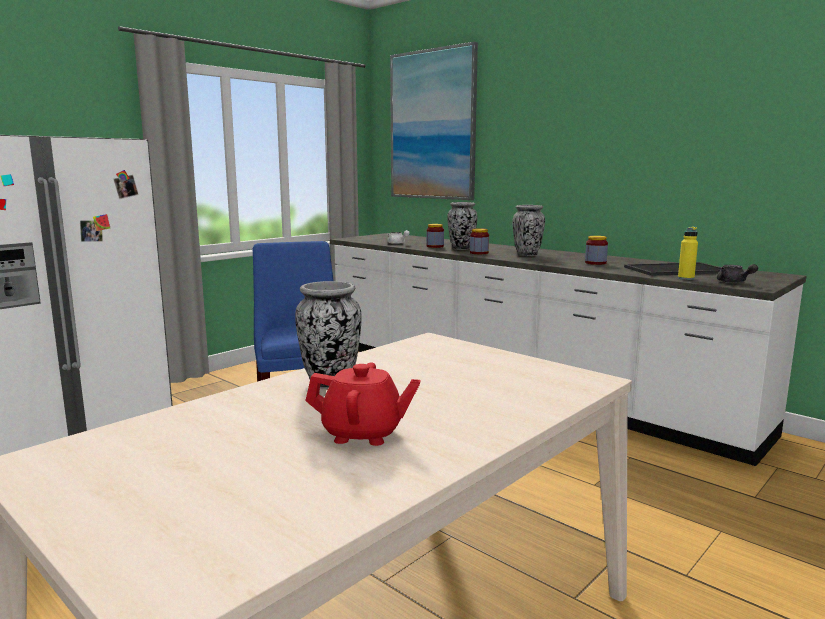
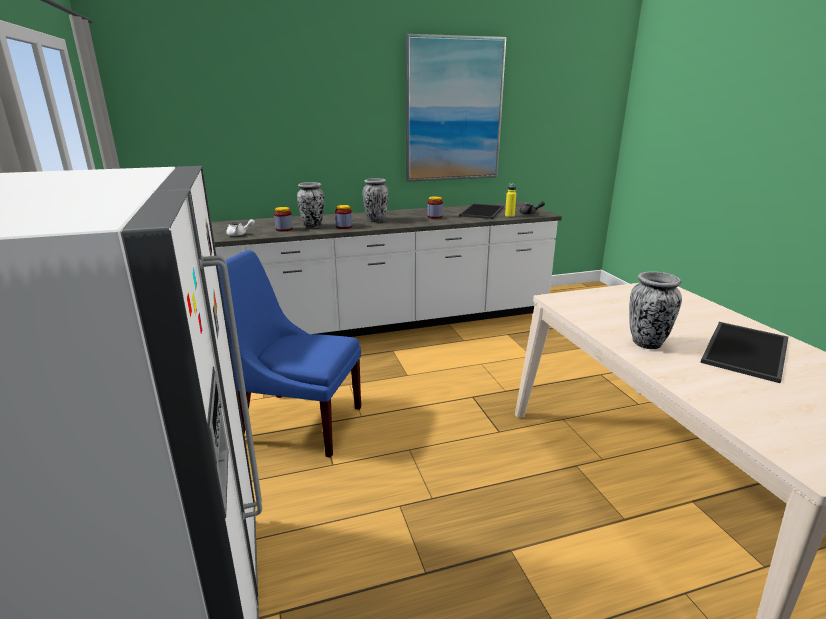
camera: 60 degrees left, 10 degrees up
red teapot [305,362,421,446] -> tray [700,322,788,383]
picture [390,41,478,200] -> picture moved to [405,34,506,182]

